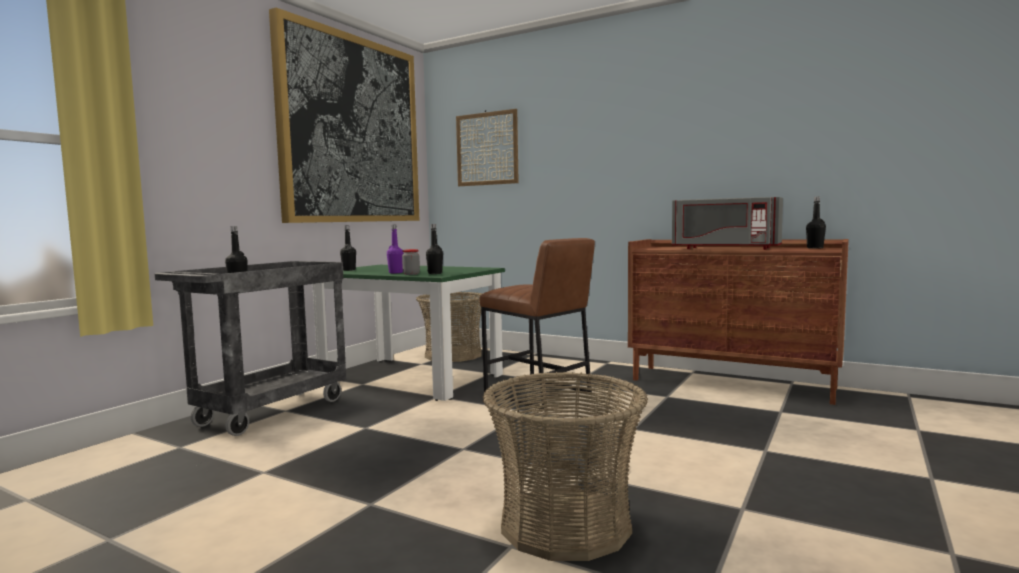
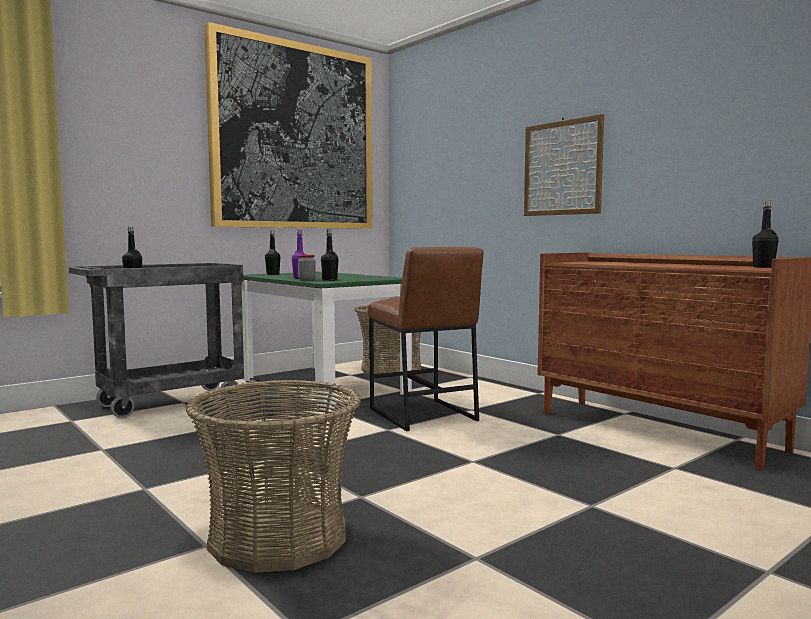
camera: 20 degrees right, 0 degrees up
picture [456,109,519,186] -> picture moved to [524,114,604,216]
grey microwave [672,197,783,250] -> none

